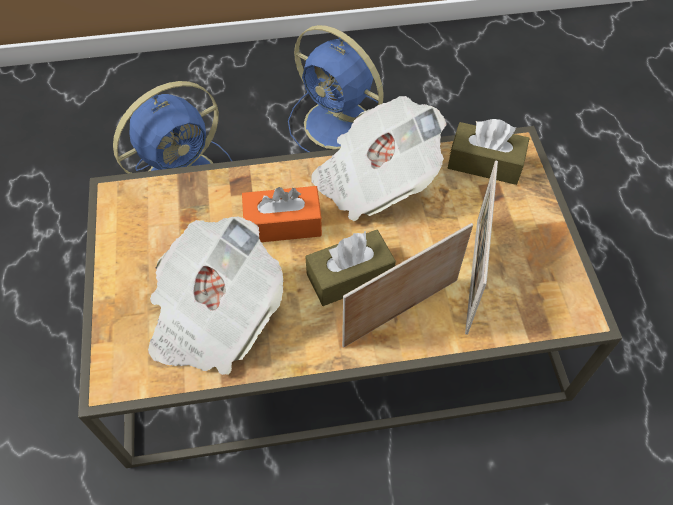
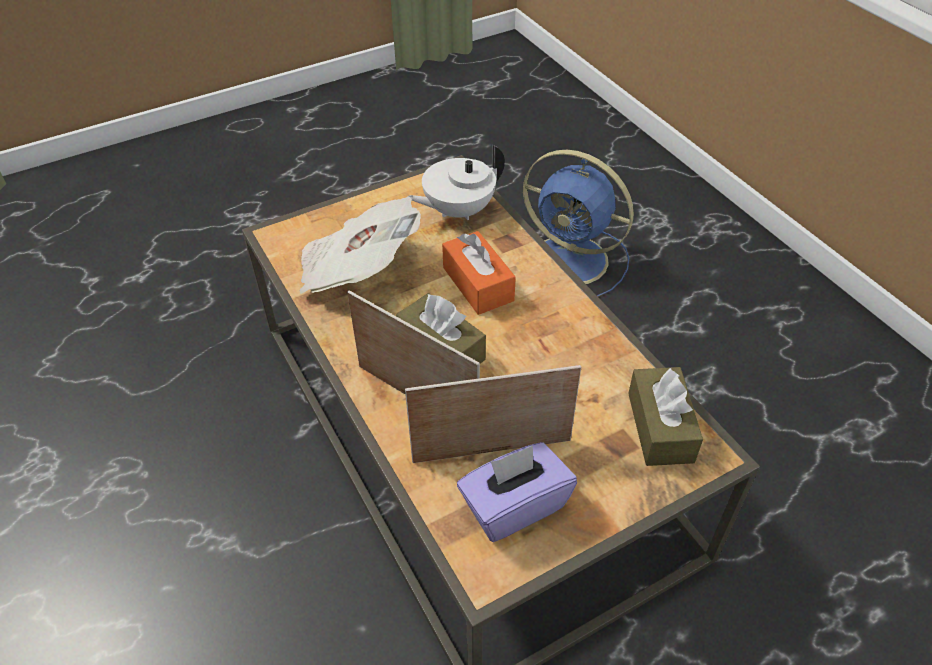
camera: 70 degrees right, 10 degrees down
blue fan [288,25,384,152] -> none
newspaper [311,96,447,221] -> none
none -> white teapot [407,145,505,220]
none -> purple tissue box [457,442,577,542]

